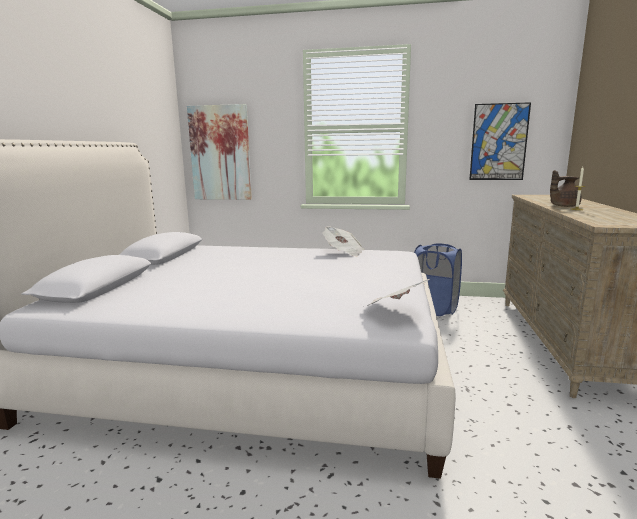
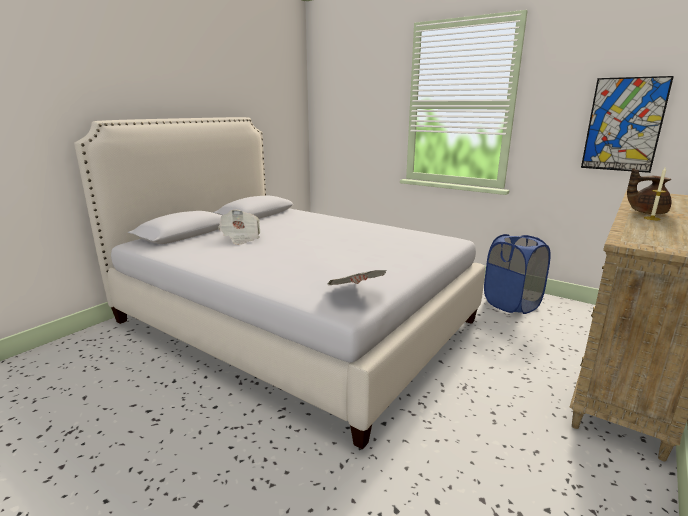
camera: 25 degrees right, 5 degrees up
picture [187,104,252,200] -> none
newspaper [323,226,364,257] -> newspaper moved to [218,210,260,245]

